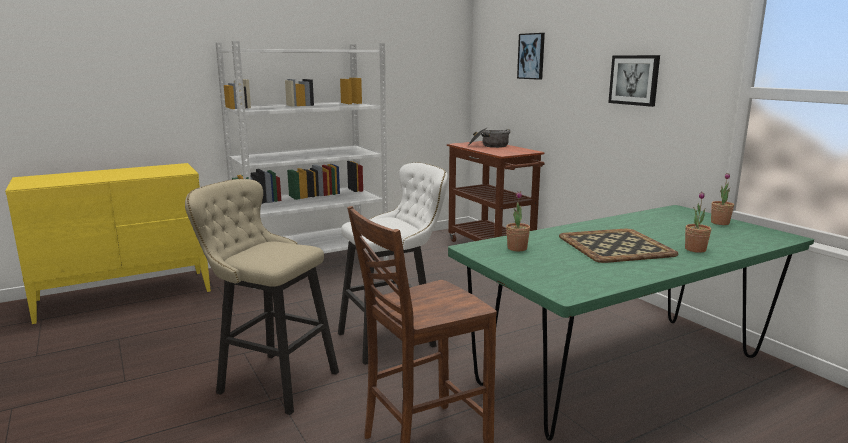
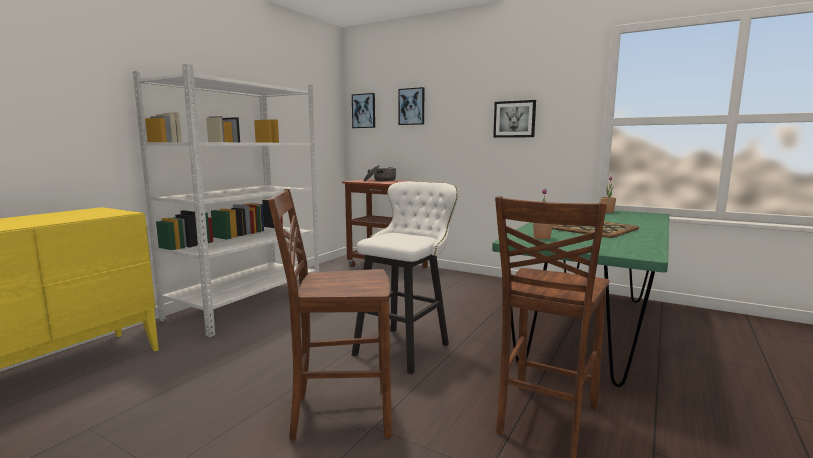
camera: 30 degrees left, 5 degrees down
beige stool [185,179,339,415] -> brown chair [268,189,392,440]
potted plant [685,191,711,253] -> none
none -> picture [352,93,375,128]

